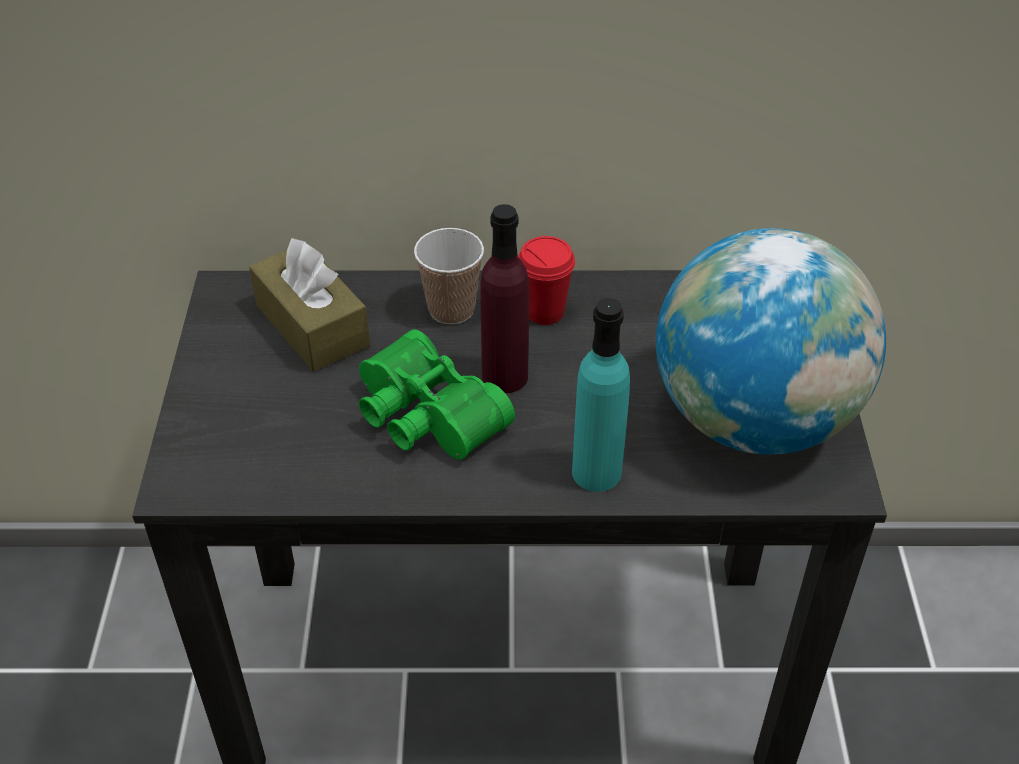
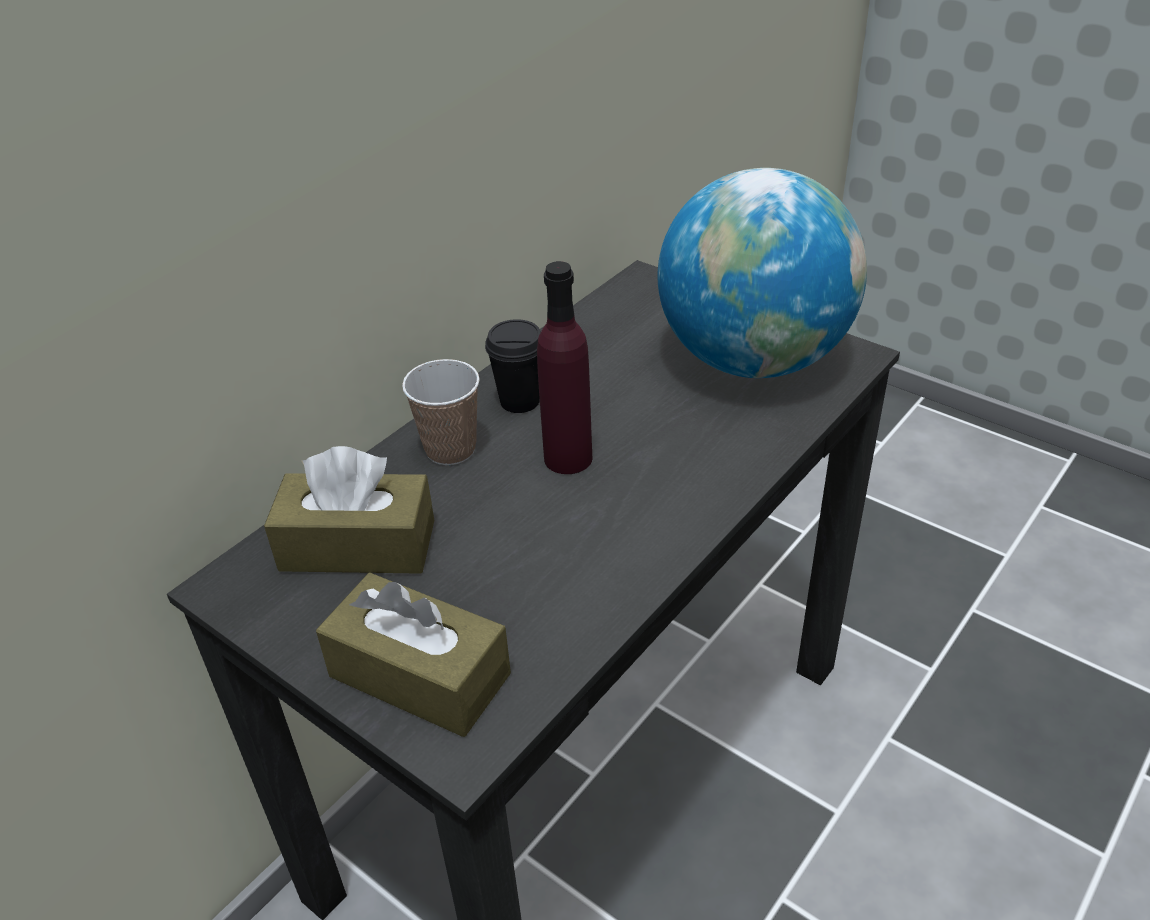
camera: 50 degrees left, 5 degrees down
green binoculars [359,329,515,460] -> none
red cup [518,236,575,325] -> black cup [485,319,541,413]
turquoise bottle [572,298,630,492] -> none
none -> brown tissue box [316,573,511,737]

